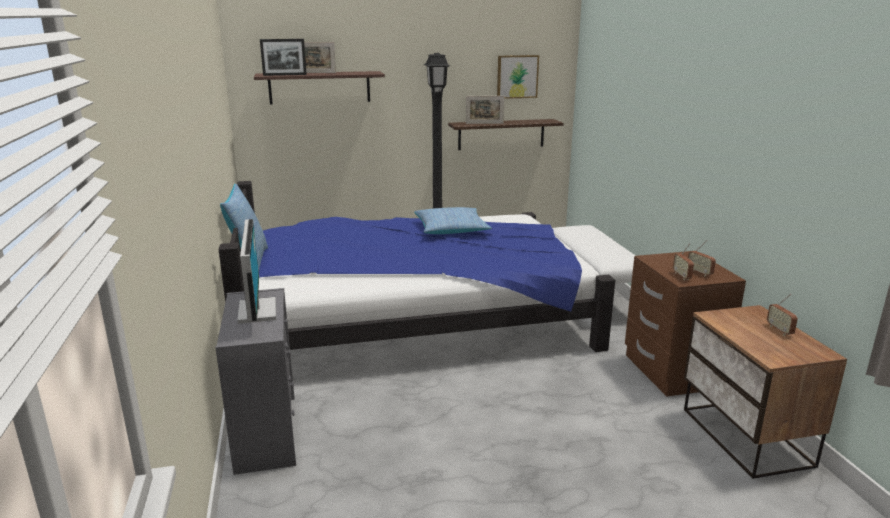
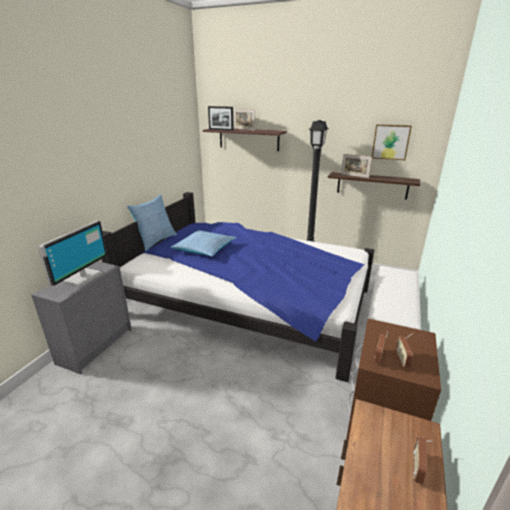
camera: 35 degrees right, 5 degrees up
pillow [414,207,492,234] -> pillow moved to [171,230,236,257]

